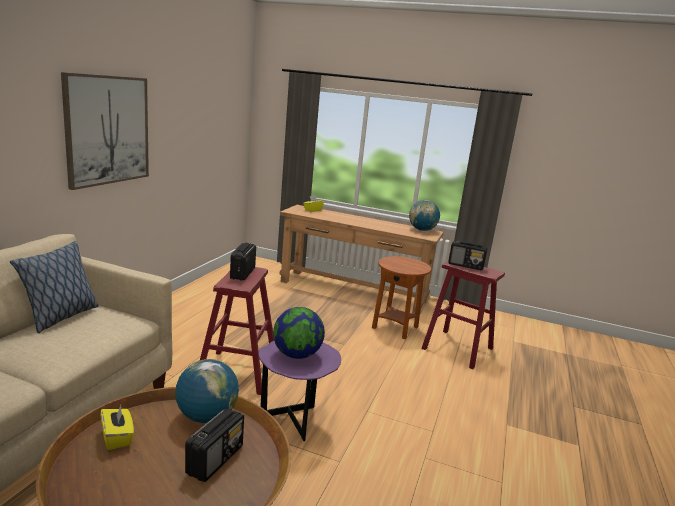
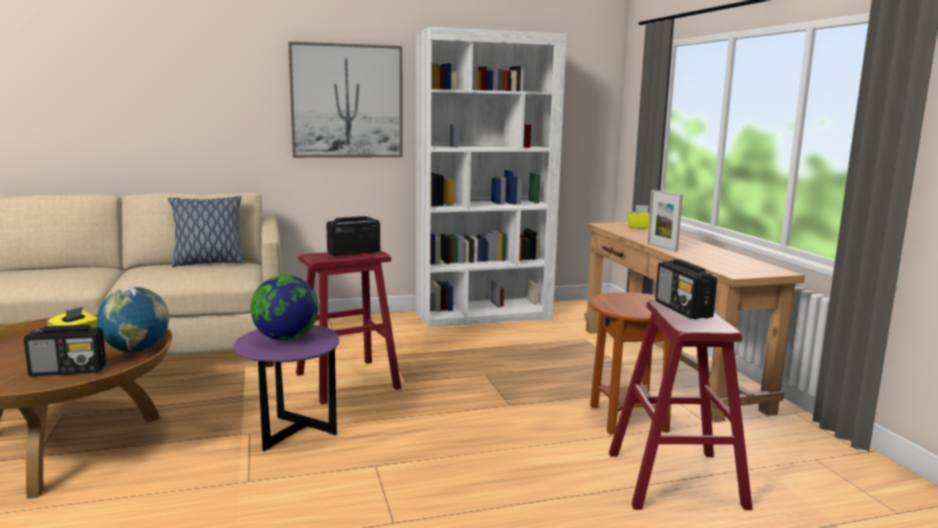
camera: 55 degrees right, 5 degrees down
globe [409,200,440,231] -> none
none -> white bookcase [416,27,566,328]
none -> picture frame [647,190,683,252]

